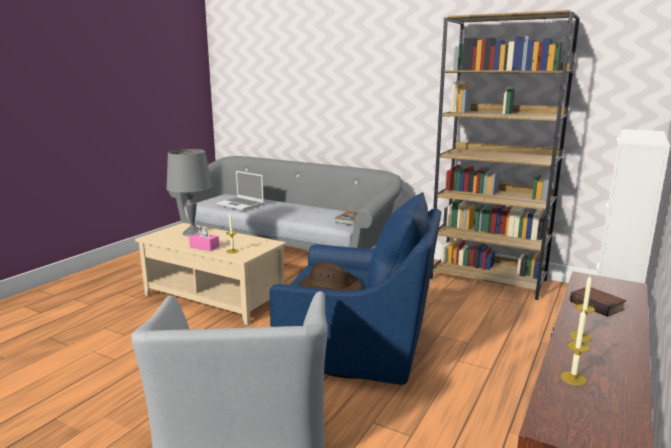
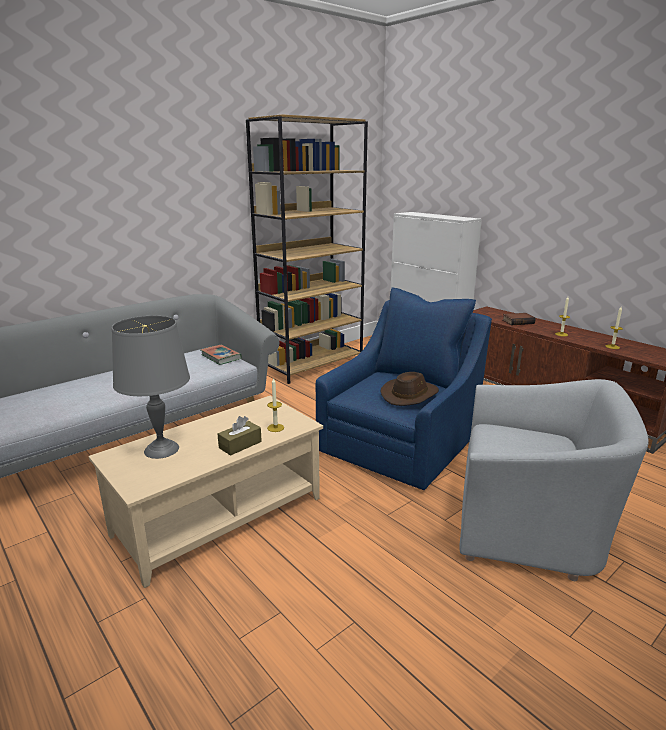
camera: 70 degrees left, 5 degrees up
pink tissue box [189,226,219,251] -> brown tissue box [218,416,262,456]
laptop [217,171,264,211] -> none

